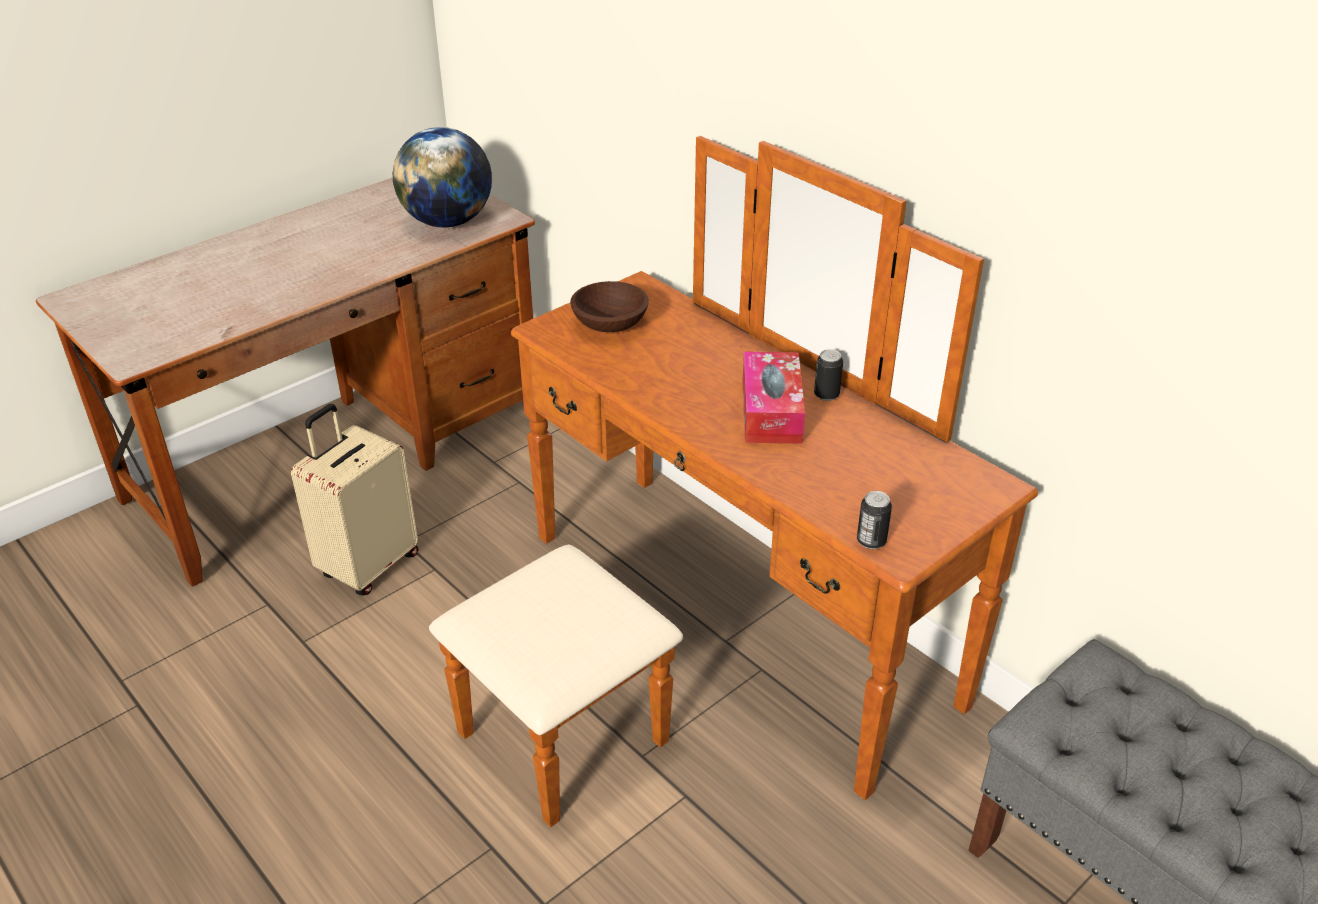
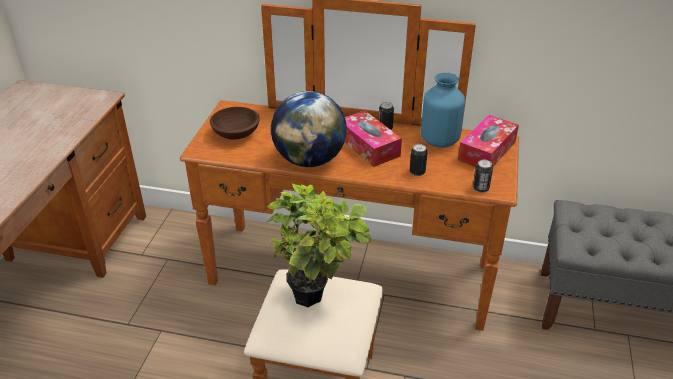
camera: 35 degrees left, 0 degrees up
beige suitcase [291,404,418,596] -> none
globe [393,127,492,227] -> globe moved to [271,91,347,167]
none -> potted plant [265,184,371,307]
none -> can [410,144,428,176]
none -> blue vase [421,72,465,148]
none -> tissue box [458,115,519,167]

